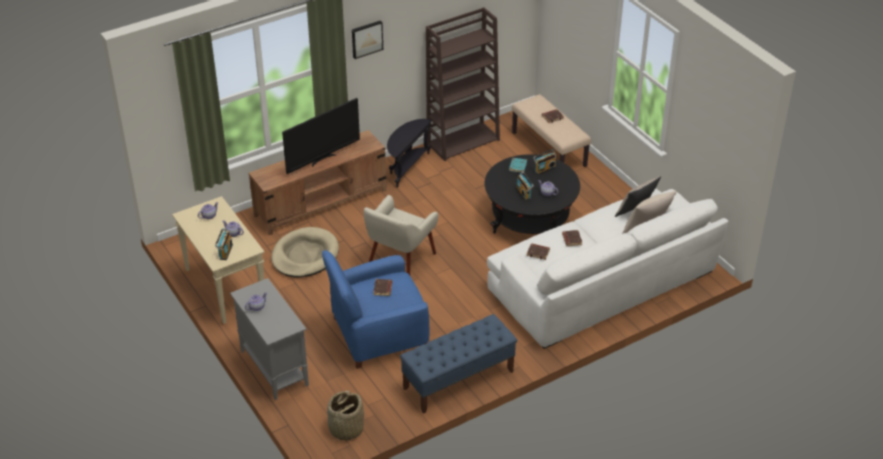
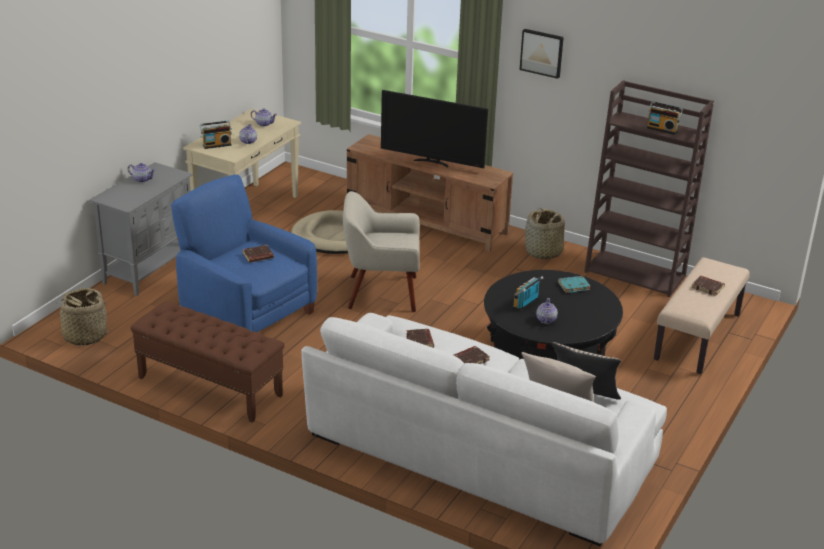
camera: 60 degrees right, 10 degrees down
black side table [387,119,432,188] -> basket [525,207,565,259]
blue bench [400,314,517,414] -> brown bench [131,301,285,423]
radio [533,149,556,175] -> radio moved to [647,101,683,135]

